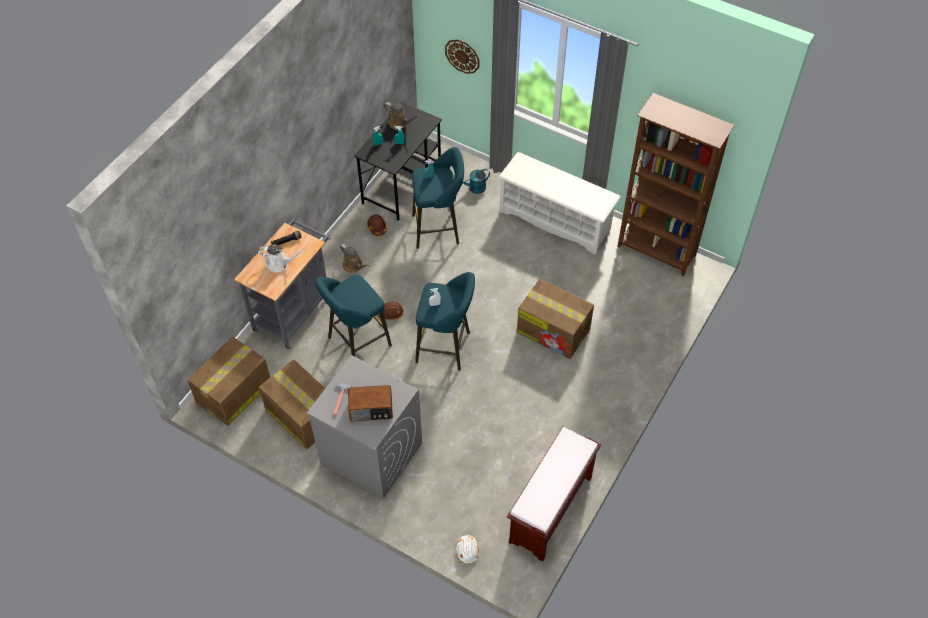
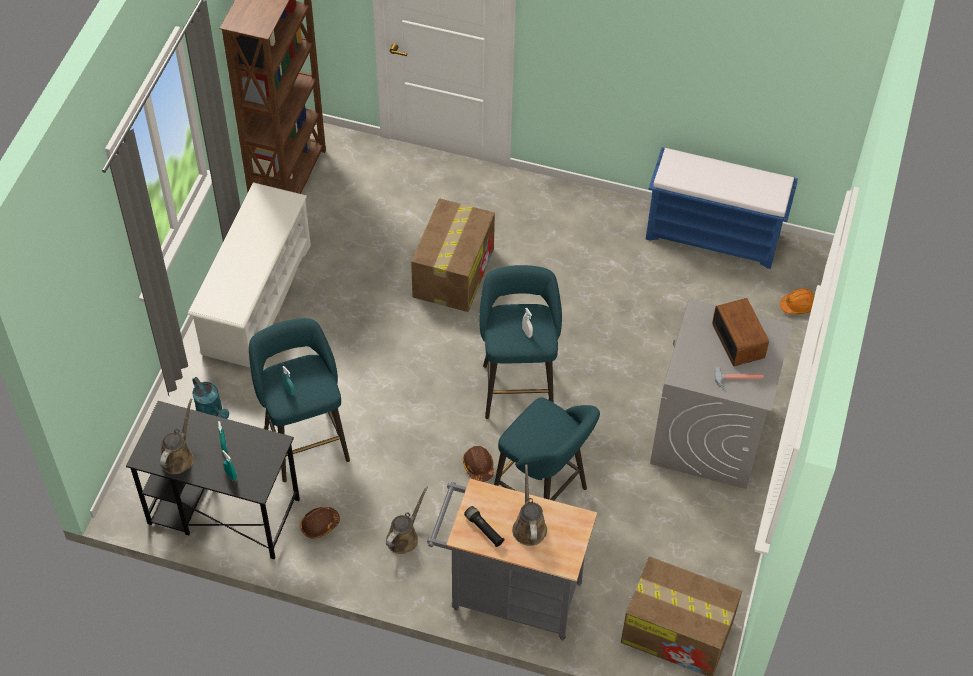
camera: 105 degrees left, 0 degrees up
white watering can [258,244,305,272] -> brown watering can [512,465,547,546]
cardboard box [259,359,325,449] -> none
wall clock [445,39,479,74] -> none
white hard hat [456,535,479,564] -> orange hard hat [780,289,814,315]
brown bench [507,427,601,562] -> blue bench [646,147,798,269]

